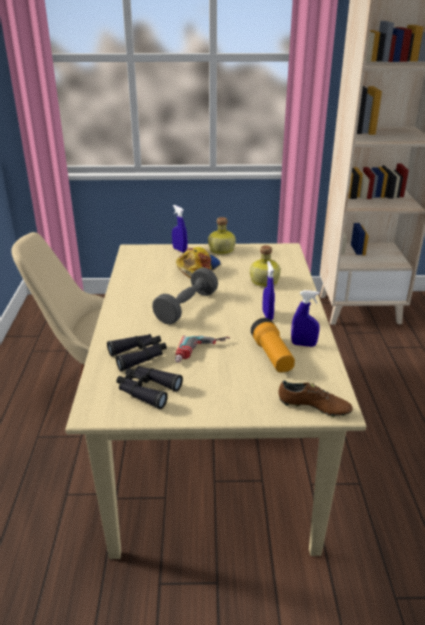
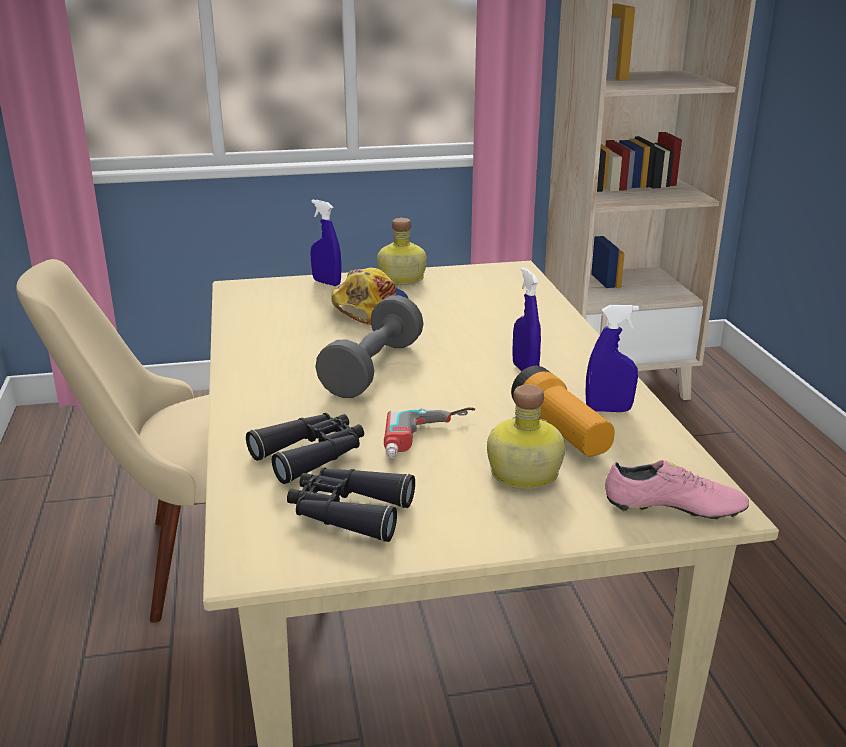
camera: 10 degrees left, 5 degrees down
bottle [250,245,281,287] -> bottle moved to [487,385,565,489]
brown shoe [278,380,353,417] -> pink shoe [605,460,749,521]

